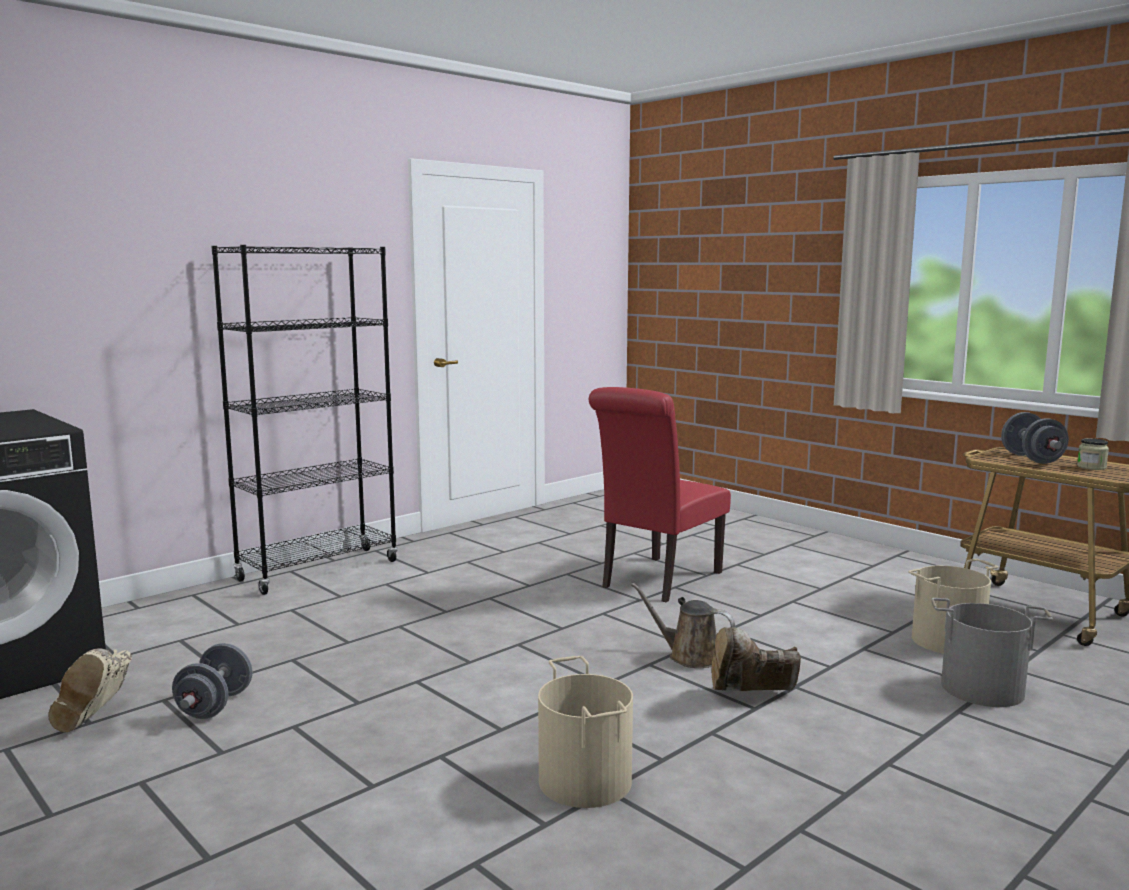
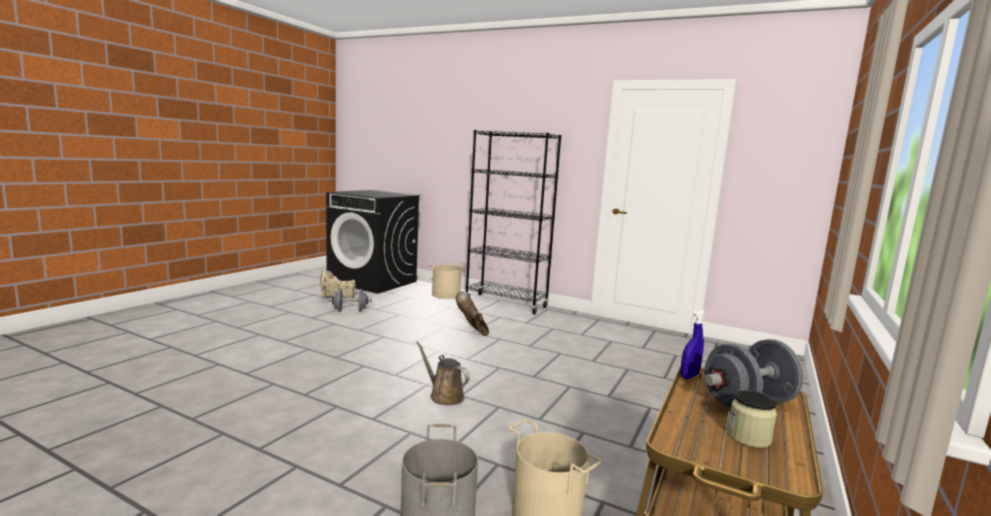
camera: 70 degrees right, 0 degrees up
beige bucket [538,656,633,808] -> beige bucket moved to [428,262,466,299]
red chair [589,387,731,603] -> none
brown watering can [631,583,735,668] -> brown watering can turned 60 degrees counterclockwise [416,342,470,405]
brown boot [711,627,801,691] -> brown boot moved to [456,292,489,336]
none -> blue spray bottle [680,309,705,379]

